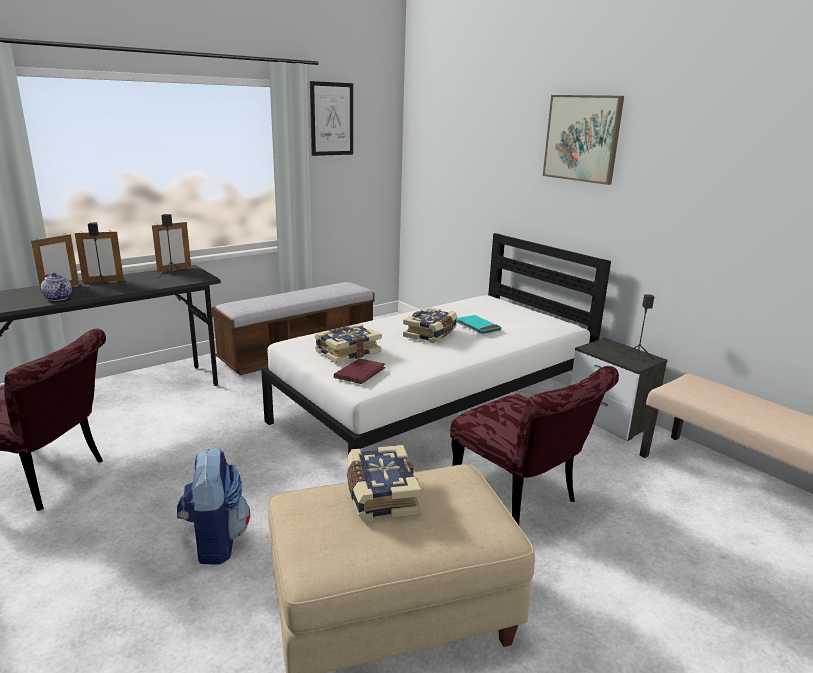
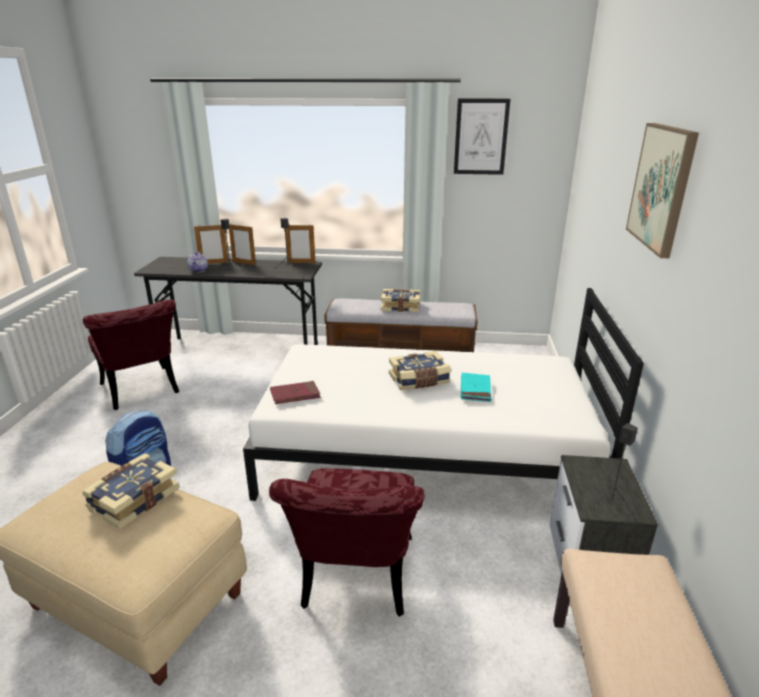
camera: 45 degrees right, 5 degrees up
book [315,324,382,364] -> book moved to [381,289,420,312]

